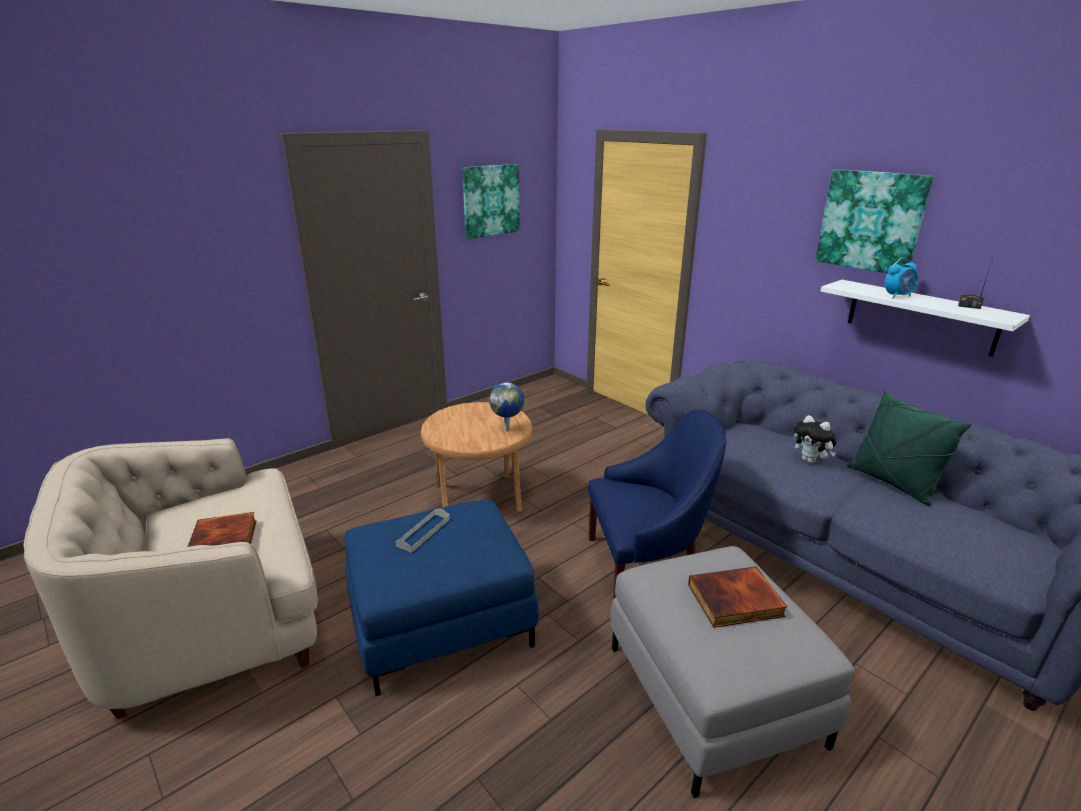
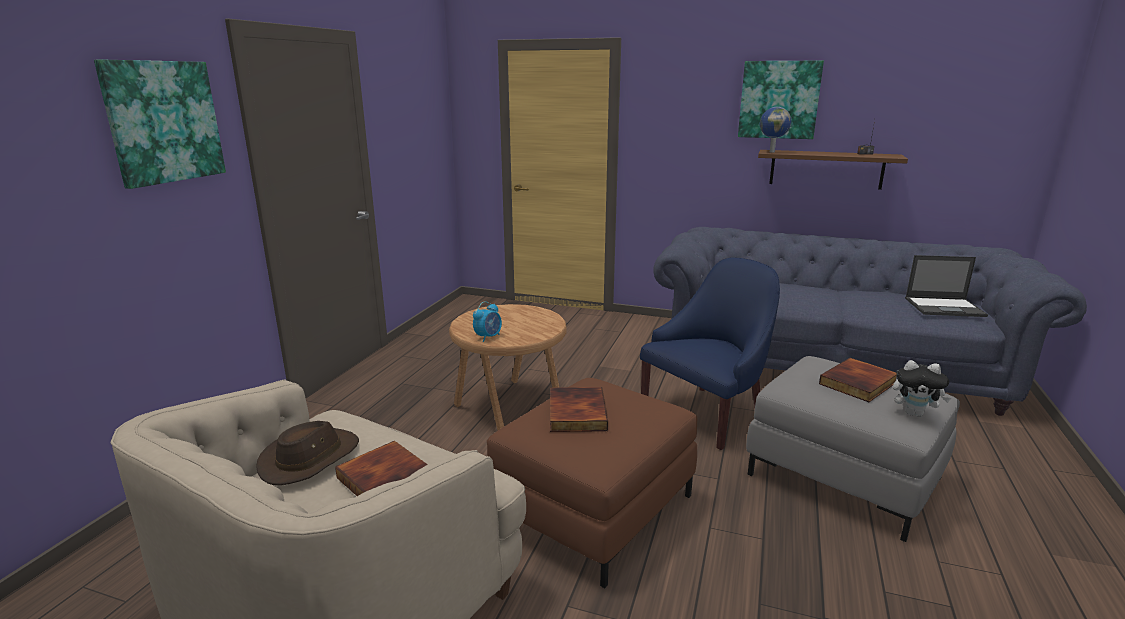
camera: 30 degrees left, 5 degrees down
blue ottoman [344,499,539,696] -> brown ottoman [487,378,697,588]
grey tray [396,508,450,553] -> book [550,387,608,432]
picture [462,164,520,239] -> picture moved to [94,59,226,189]
globe [489,383,524,432] -> globe moved to [760,107,791,152]
plush toy [794,415,837,463] -> plush toy moved to [893,360,951,417]
white shelf [821,280,1030,357] -> brown shelf [758,150,908,190]
green pillow [847,390,971,506] -> none
alarm clock [885,257,918,299] -> alarm clock moved to [473,301,502,342]
none -> brown hat [256,421,359,485]
none -> laptop [905,255,988,317]

